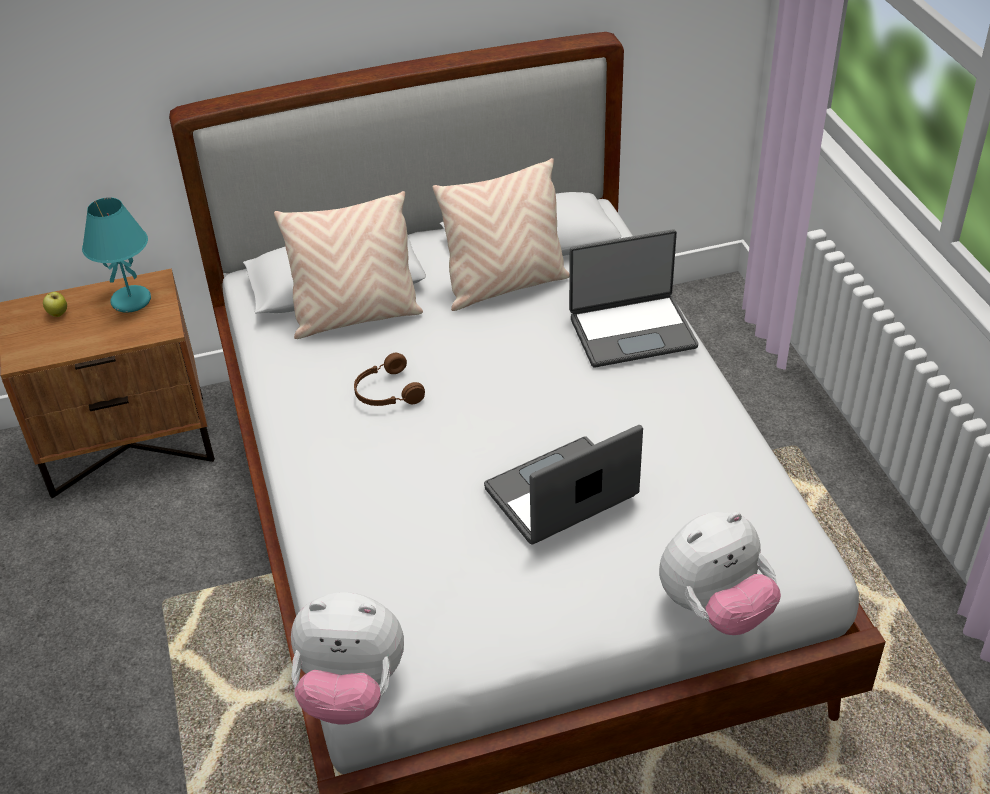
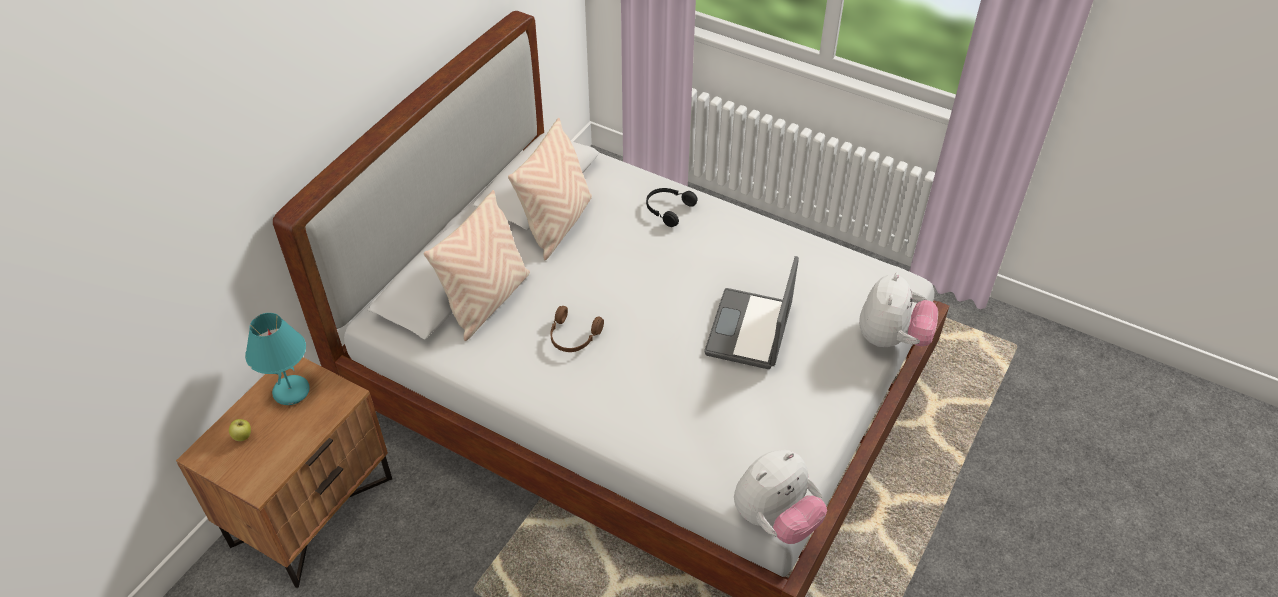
camera: 45 degrees left, 5 degrees up
laptop [569,229,698,368] -> black headphones [646,188,697,227]

